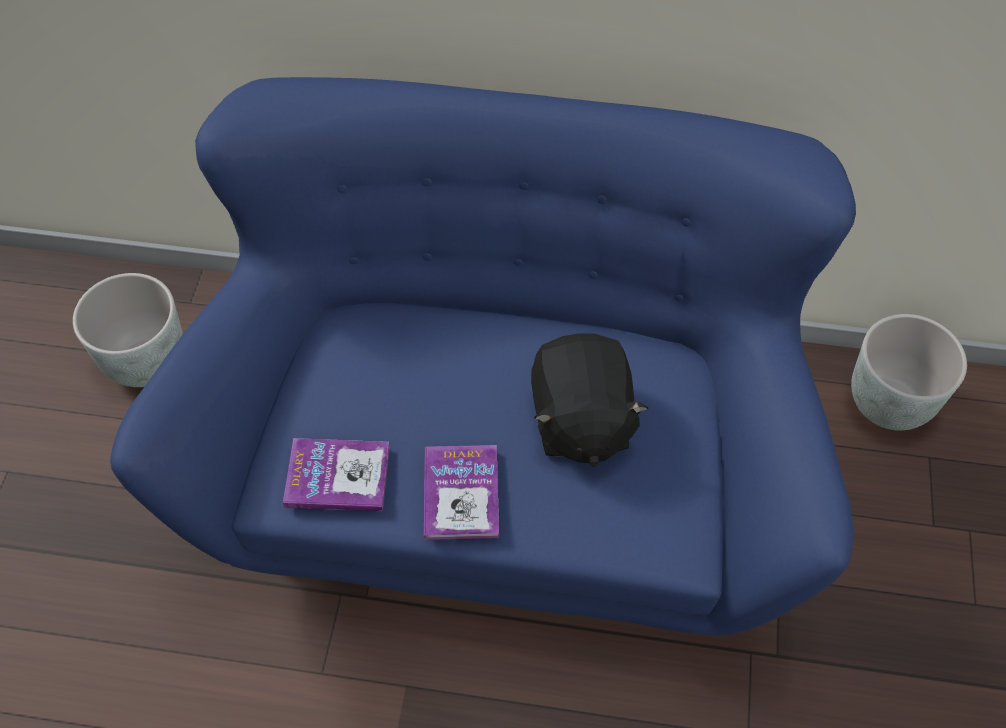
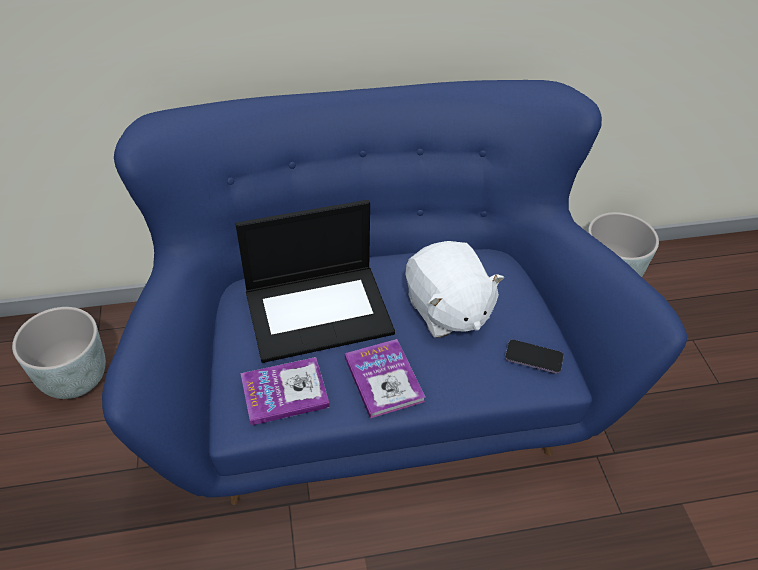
camera: 20 degrees left, 10 degrees down
black plush toy [531,333,648,467] -> white plush toy [405,241,504,338]
none -> laptop [235,200,395,363]
none -> phone [505,339,564,374]

